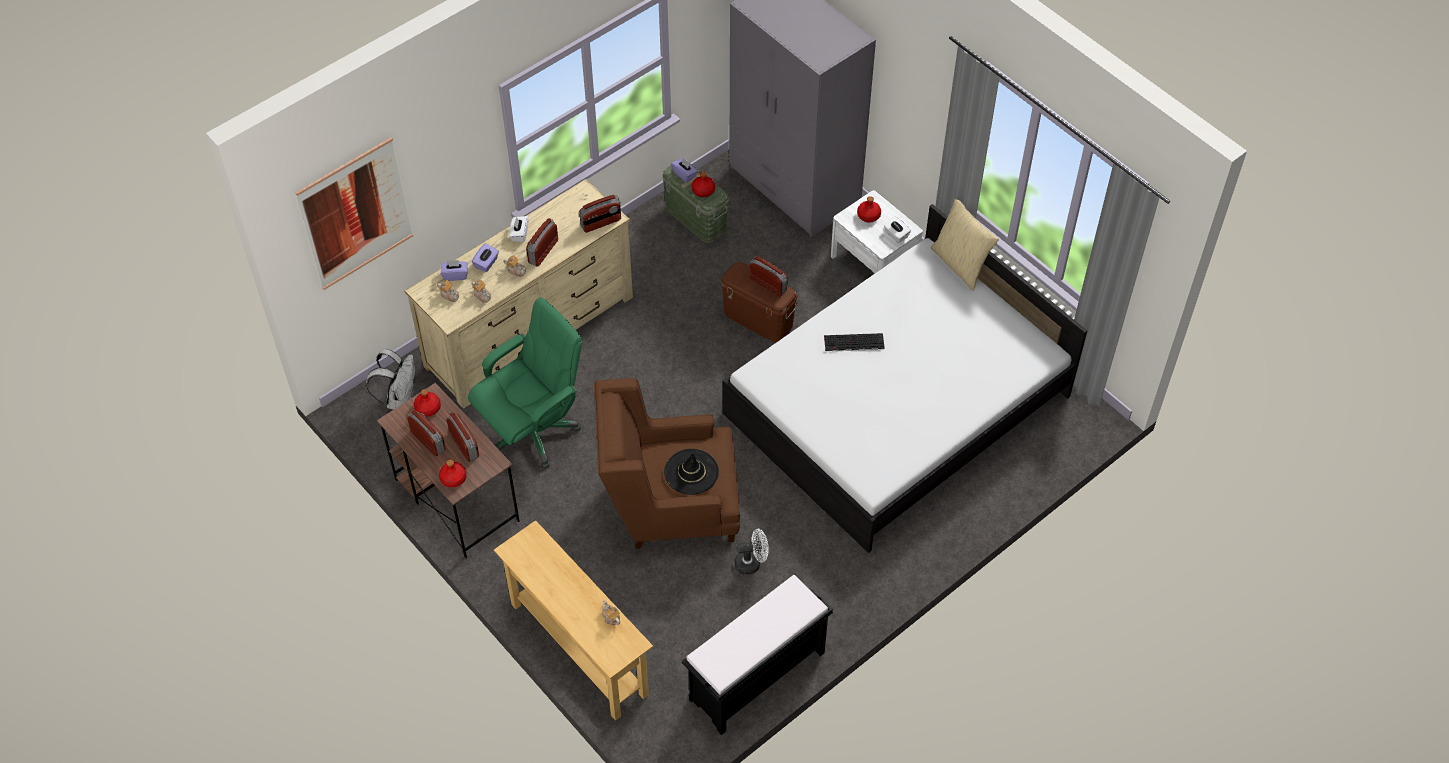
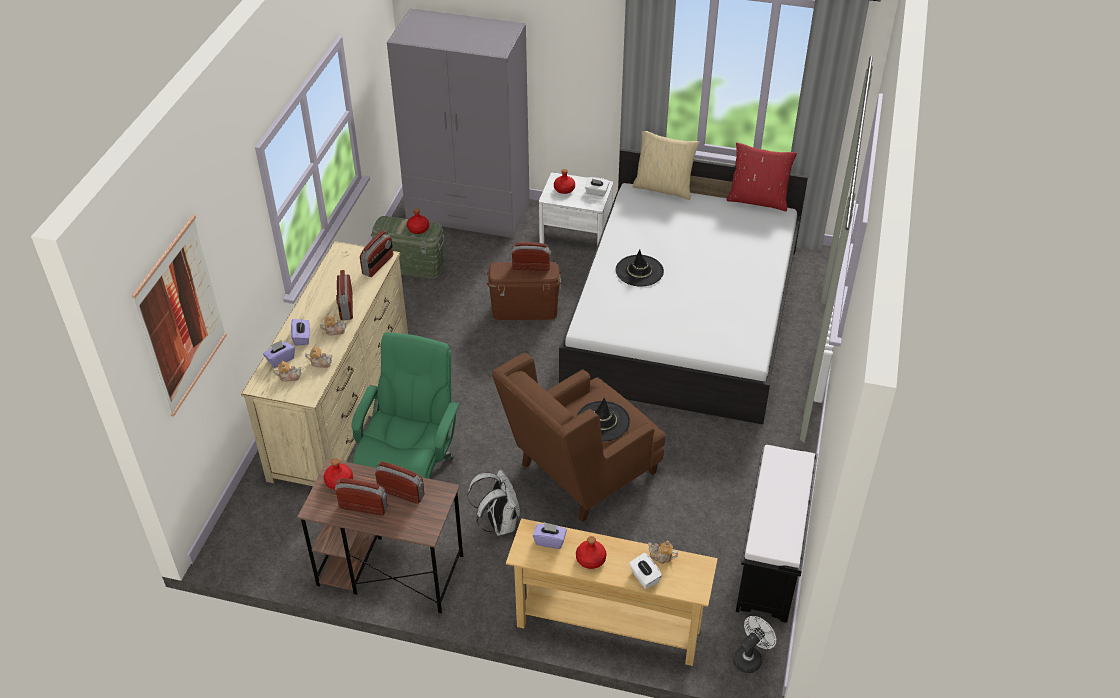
camera: 35 degrees left, 10 degrees down
white backpack [366,349,415,410] -> white backpack moved to [467,470,520,536]
red bottle [439,459,467,487] -> red bottle moved to [576,536,606,569]
white tissue box [509,216,528,242] -> white tissue box moved to [629,553,662,589]
purple tissue box [671,158,698,183] -> purple tissue box moved to [533,522,567,549]
white fan [735,529,769,575] -> white fan moved to [733,616,776,673]
keyboard [824,333,885,351] -> black hat [616,249,664,287]
none -> red pillow [727,143,797,211]

